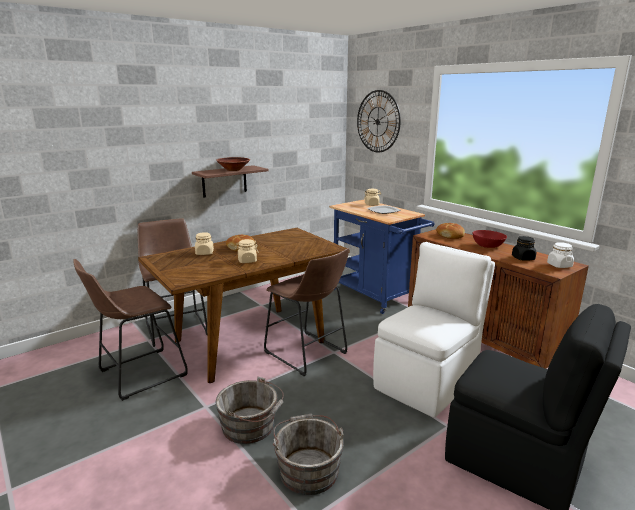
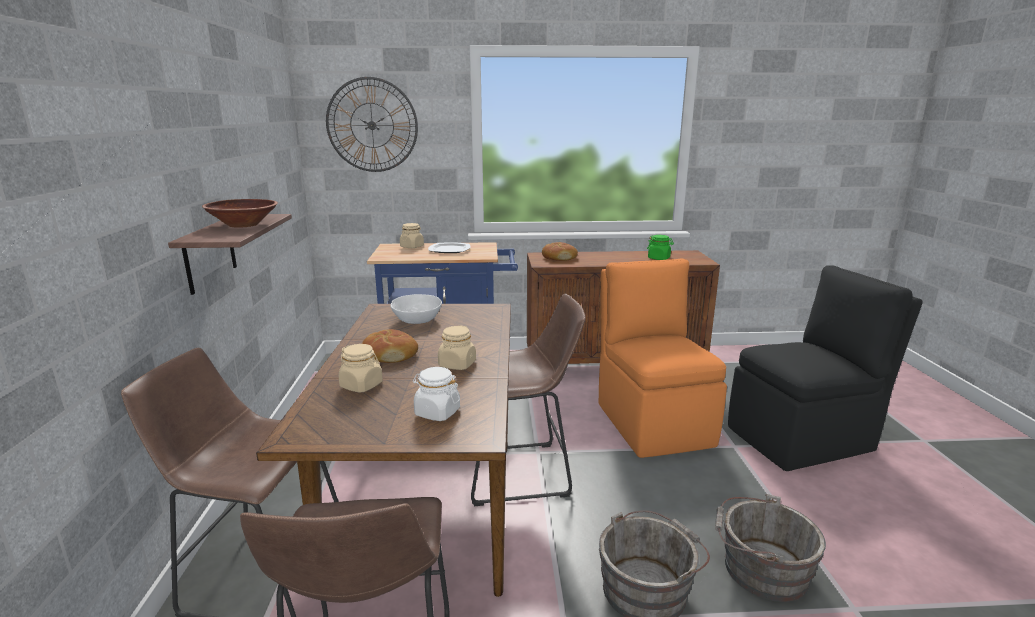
camera: 55 degrees left, 0 degrees up
white chair [373,242,495,417] -> orange chair [599,259,727,458]
red bowl [473,230,507,248] -> none
black jar [512,236,536,261] -> green jar [647,235,674,260]
white jar [547,242,574,268] -> white jar moved to [413,367,460,421]
none -> white bowl [390,294,442,324]

